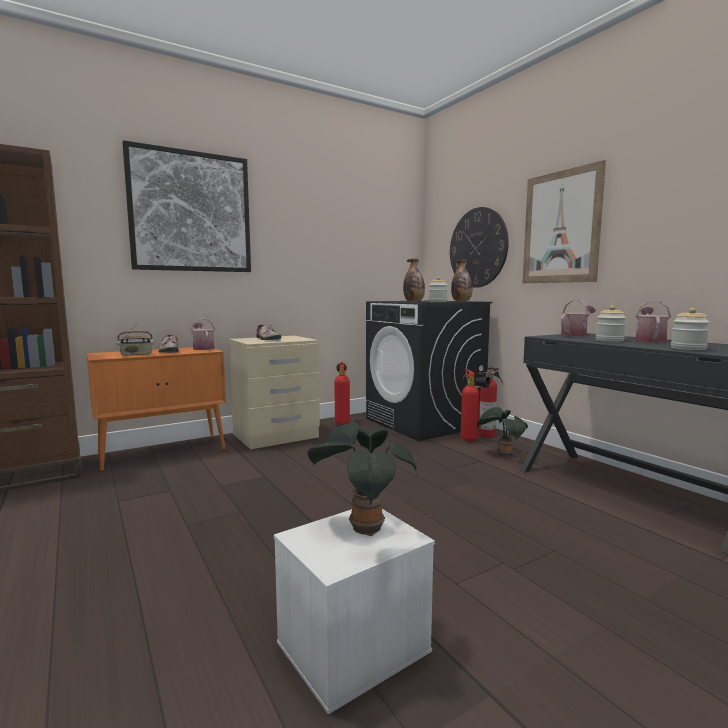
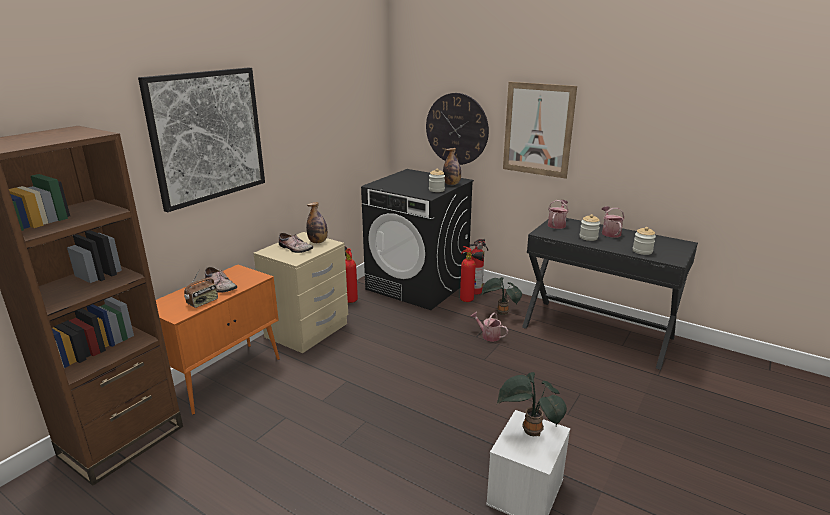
camera: 25 degrees left, 15 degrees up
watering can [191,318,215,350] -> watering can moved to [470,312,508,342]
bottle [403,259,425,302] -> bottle moved to [306,202,328,243]

